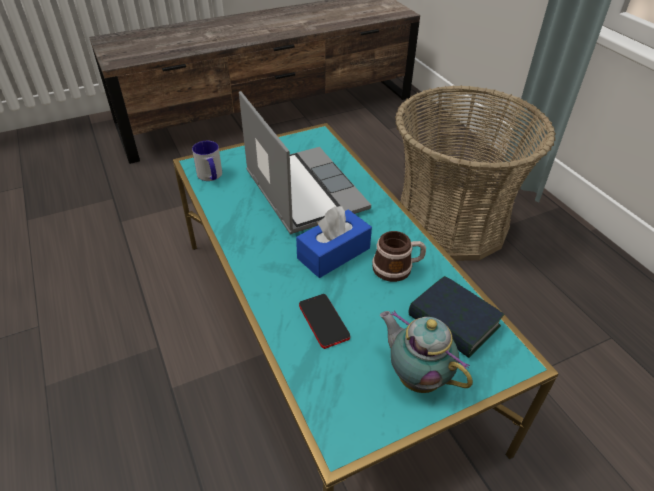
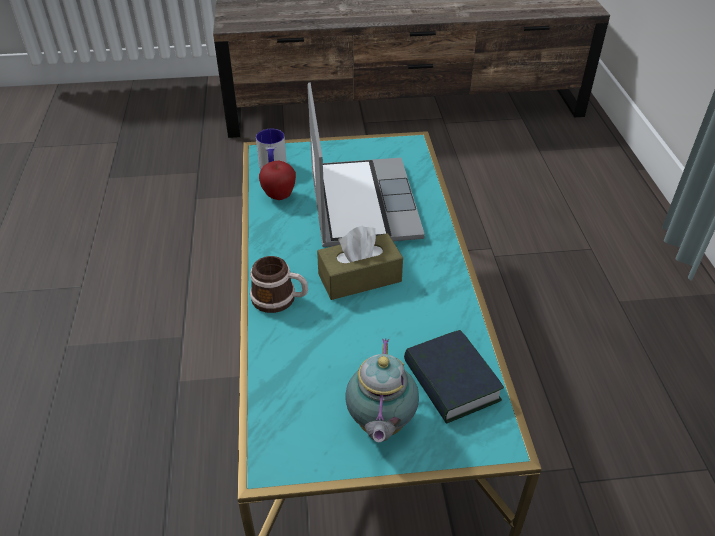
camera: 20 degrees right, 0 degrees up
blue tissue box [296,206,372,278] -> brown tissue box [317,226,403,300]
phone [299,294,350,349] -> none
mug [372,231,426,282] -> mug moved to [250,256,308,313]
teapot [380,311,473,393] -> teapot turned 150 degrees counterclockwise [345,338,419,442]
basket [395,85,556,261] -> none
none -> apple [259,161,296,200]

